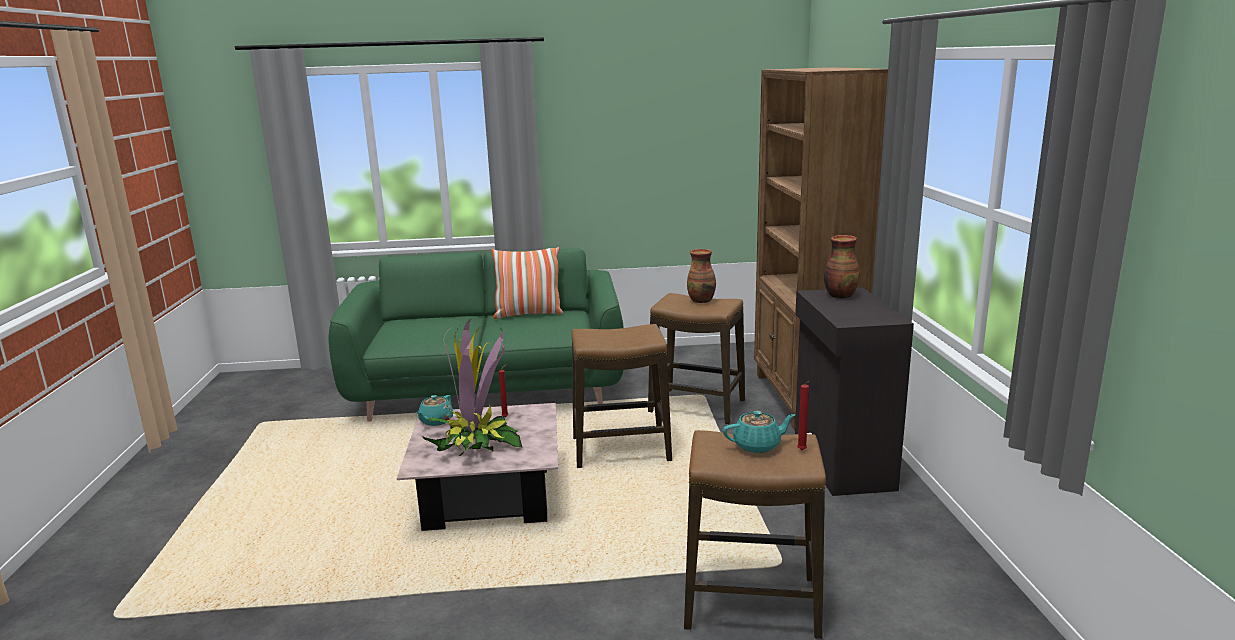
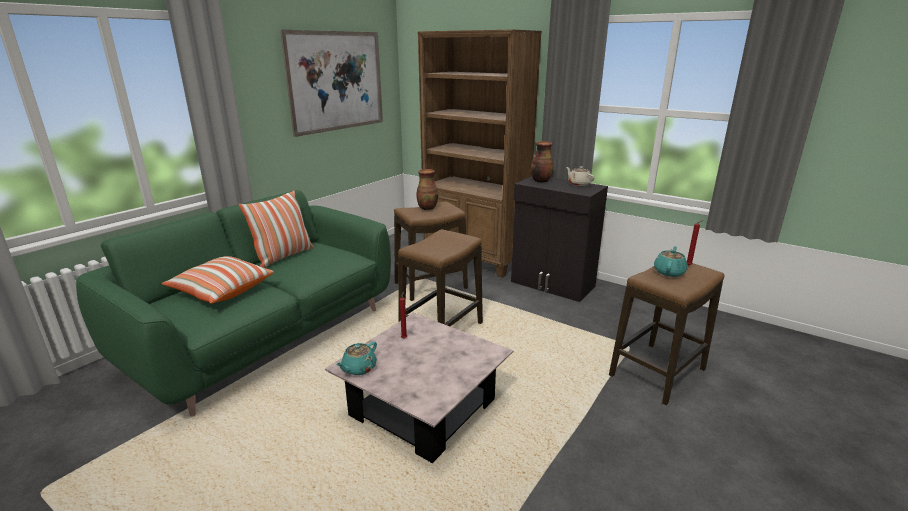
camera: 50 degrees left, 5 degrees up
turquoise teapot [416,395,453,426] -> turquoise teapot turned 60 degrees clockwise [336,342,377,375]
potted plant [422,318,522,456] -> none
none -> pillow [162,256,274,304]
none -> picture [280,29,383,137]
none -> beige teapot [566,167,595,186]

